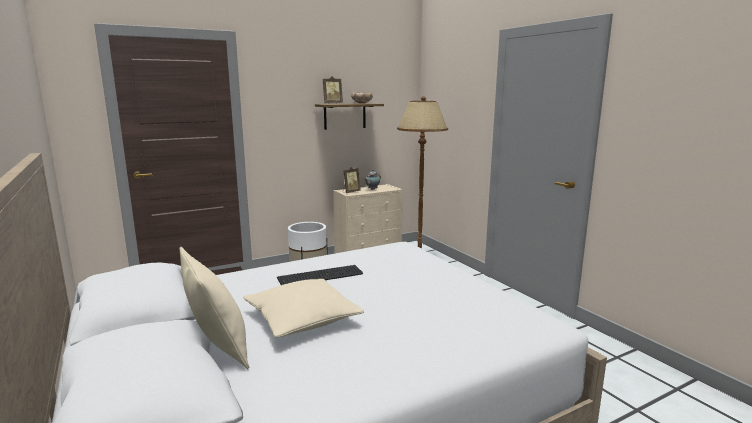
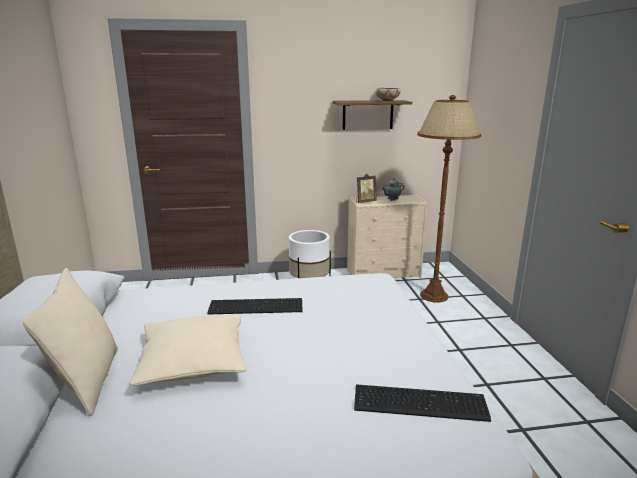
camera: 20 degrees right, 5 degrees up
picture frame [323,76,343,104] -> none
none -> keyboard [354,384,491,422]

